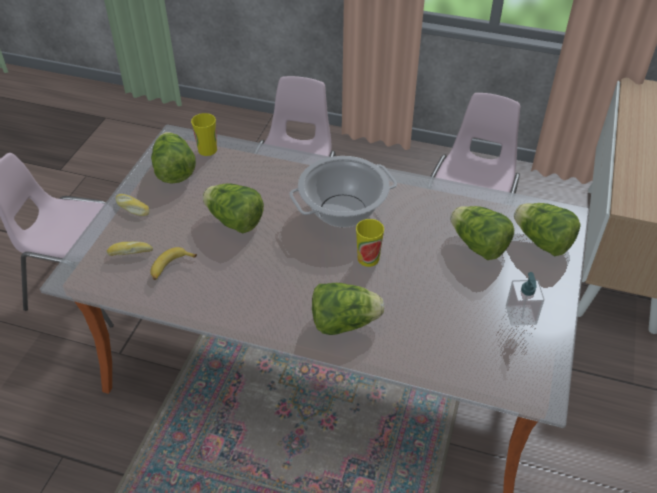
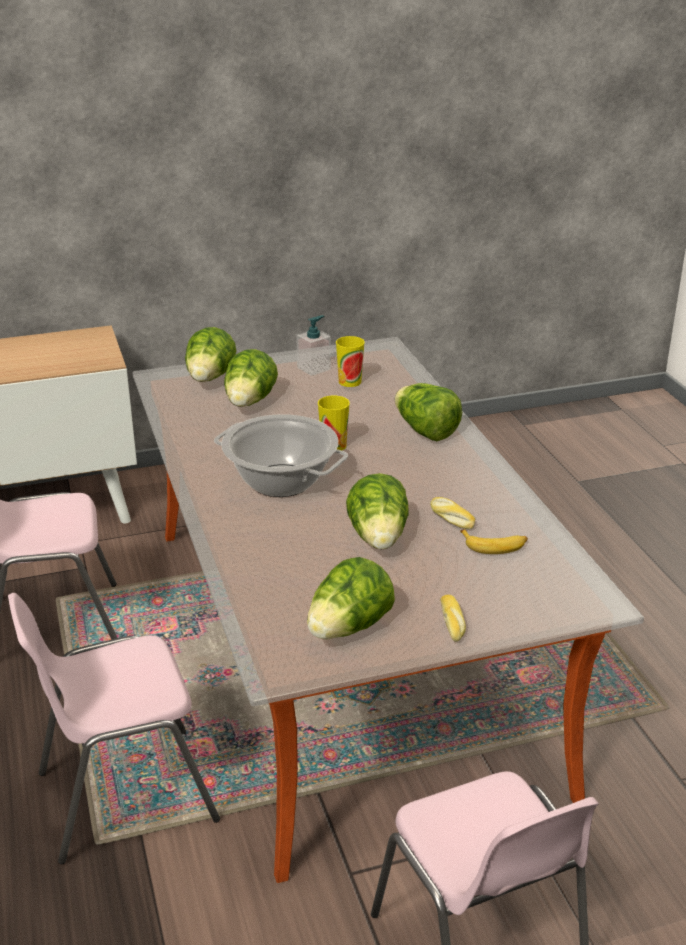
camera: 125 degrees left, 15 degrees down
bread [106,241,153,256] -> bread moved to [430,497,475,529]
cup [191,113,217,156] -> cup moved to [336,336,365,387]

